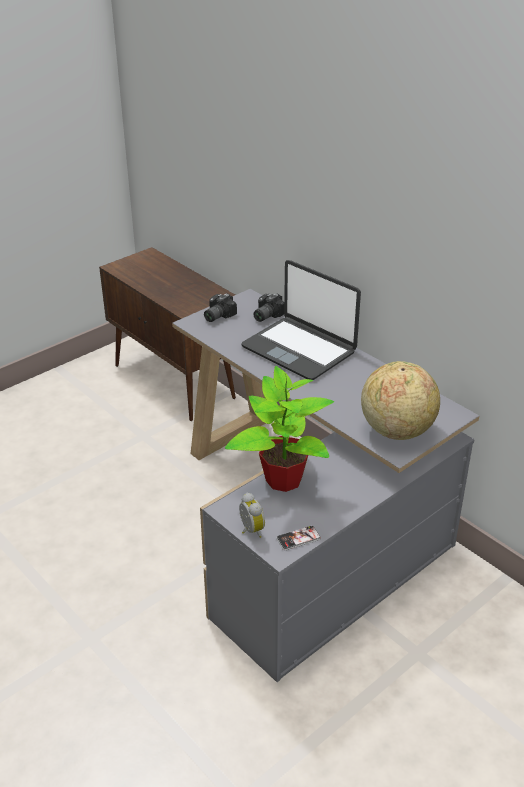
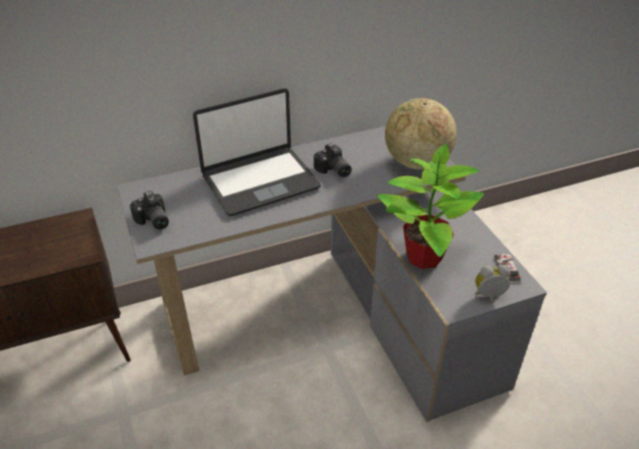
camera: 70 degrees left, 5 degrees up
camera [253,293,284,322] -> camera moved to [314,143,352,177]

